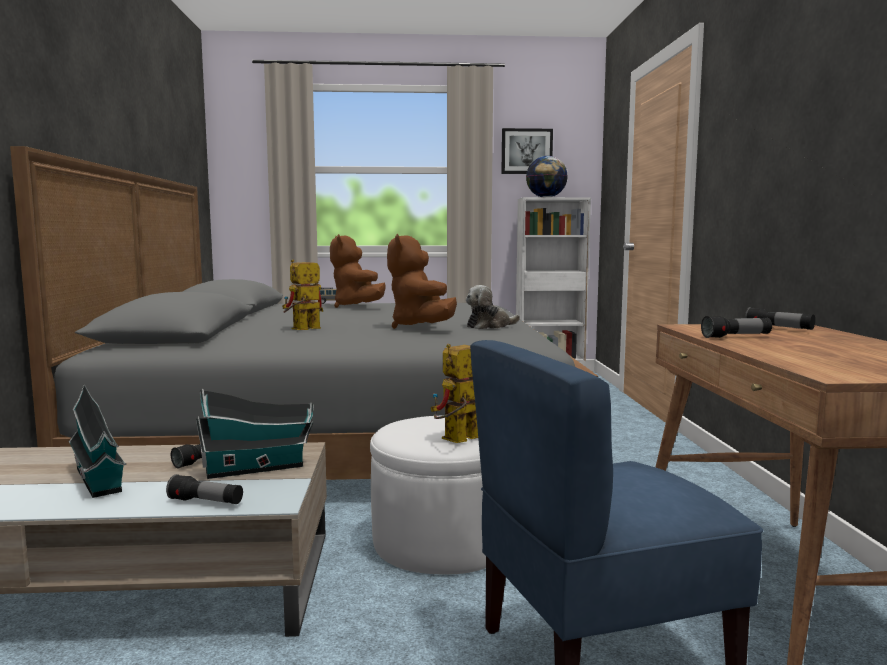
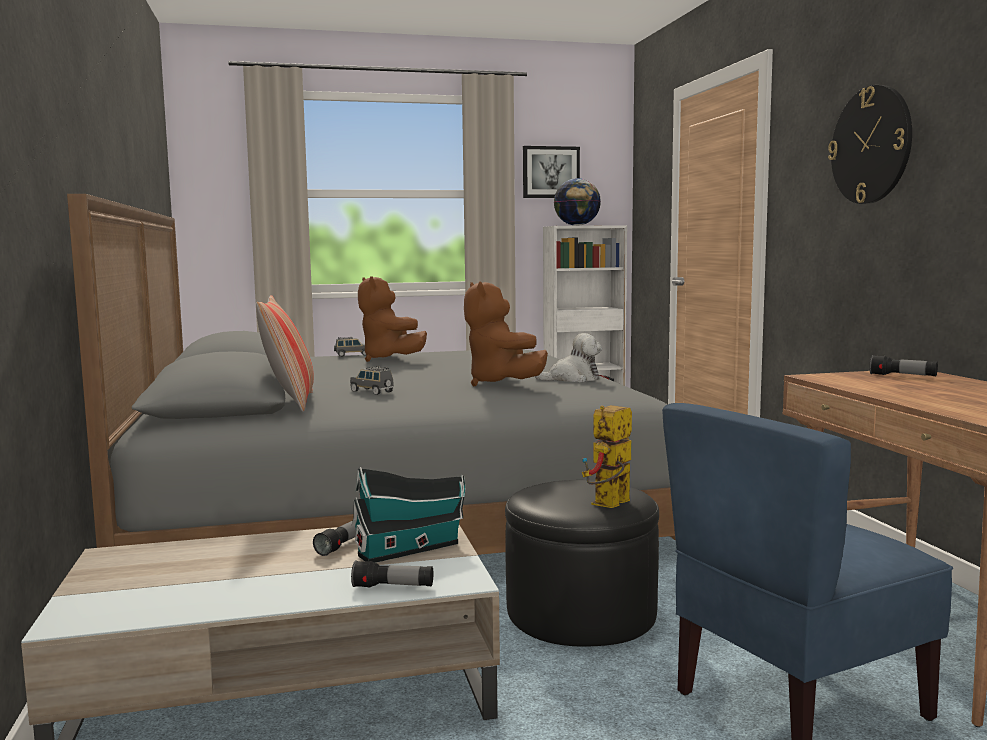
camera: 10 degrees left, 0 degrees up
toy house [69,384,127,498] -> none
toy robot [282,259,323,330] -> grey toy car [350,366,394,395]
white ottoman [370,416,486,575] -> black ottoman [505,480,659,647]
plush toy [466,285,520,329] -> plush toy turned 150 degrees counterclockwise [535,333,602,382]
flashlight [701,316,772,338] -> none
none -> pillow [256,295,314,412]
none -> wall clock [828,85,912,204]

